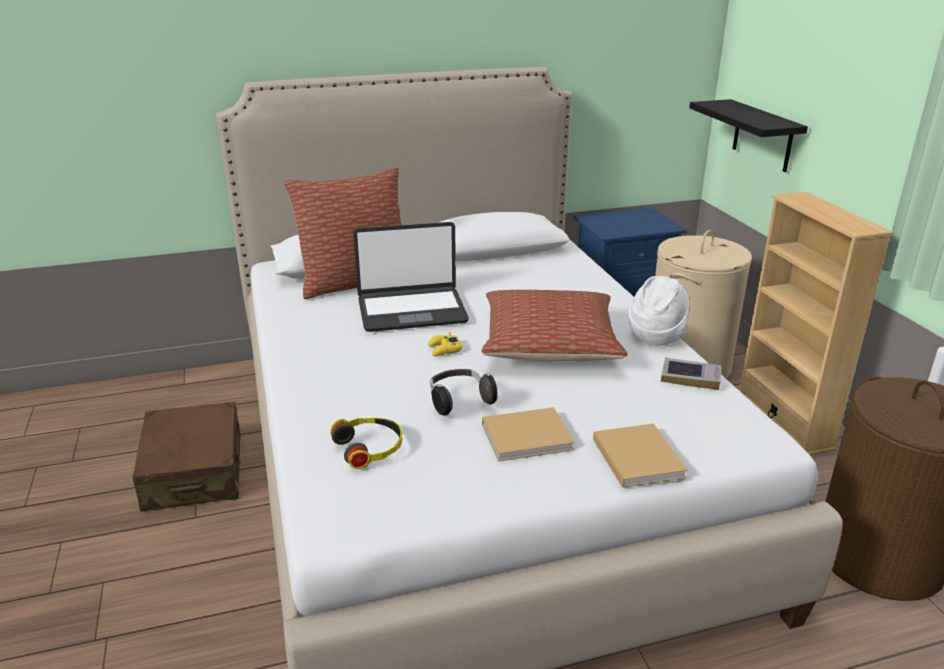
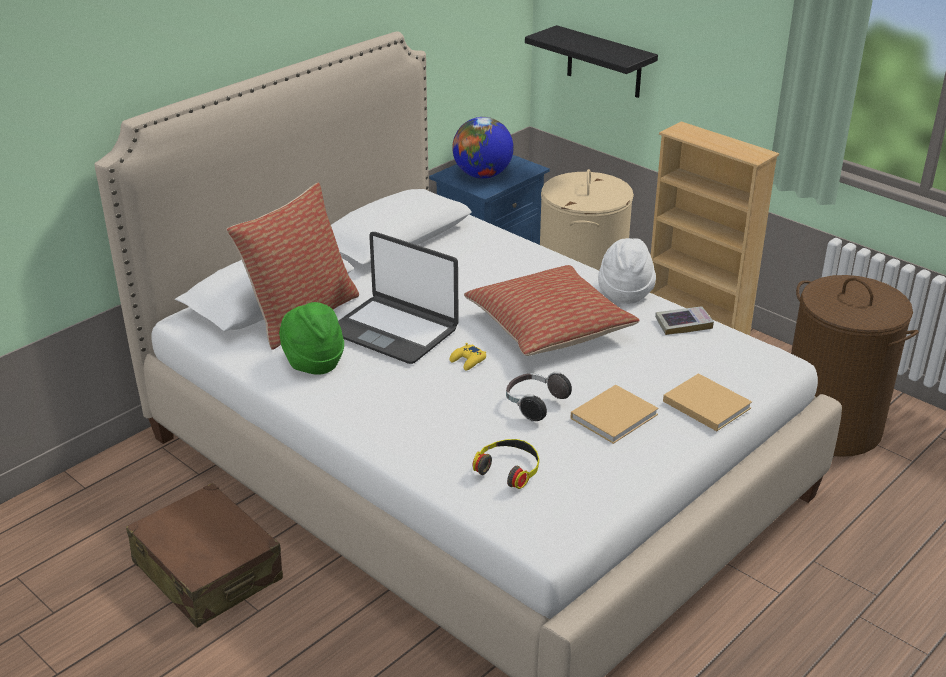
camera: 30 degrees left, 5 degrees up
laptop [353,222,469,332] -> laptop turned 75 degrees clockwise [338,232,459,364]
none -> green hat [279,302,344,375]
none -> globe [452,117,514,179]

